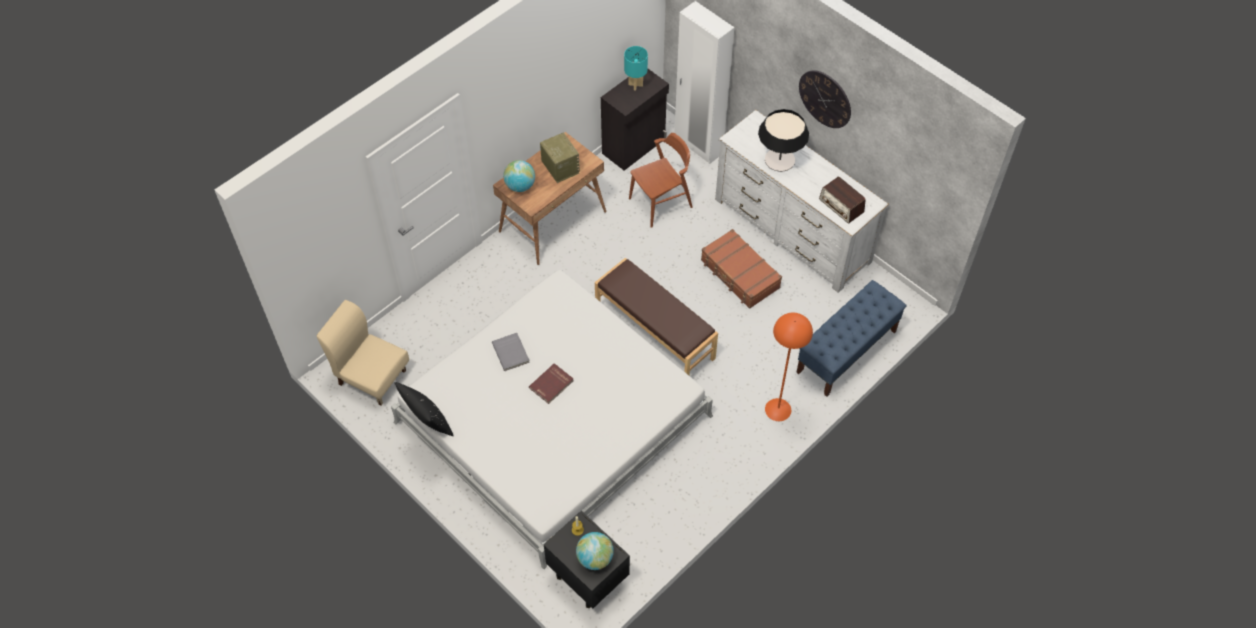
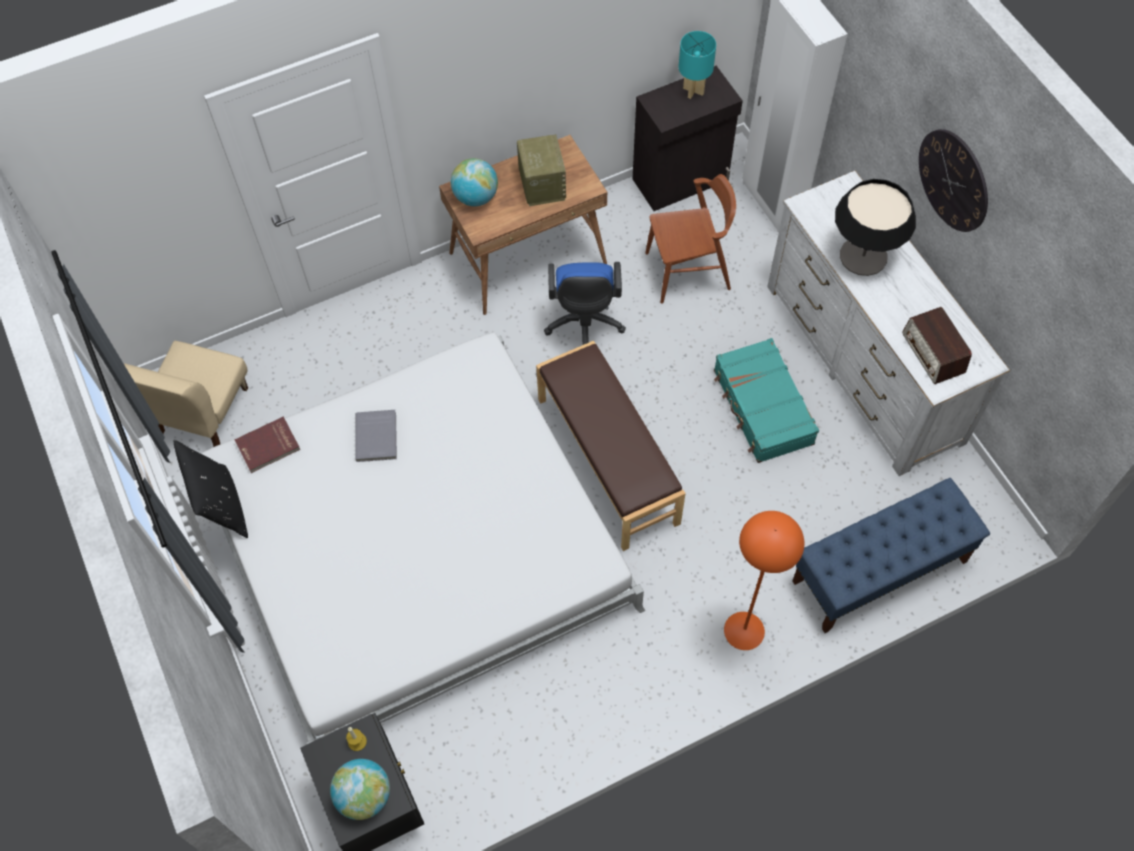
camera: 20 degrees right, 5 degrees up
beige chair [317,300,409,405] -> beige chair turned 120 degrees counterclockwise [124,341,248,447]
red book [529,363,574,404] -> red book moved to [235,417,300,473]
brown suitcase [701,229,782,309] -> turquoise suitcase [714,338,819,463]
none -> blue office chair [544,262,626,345]

